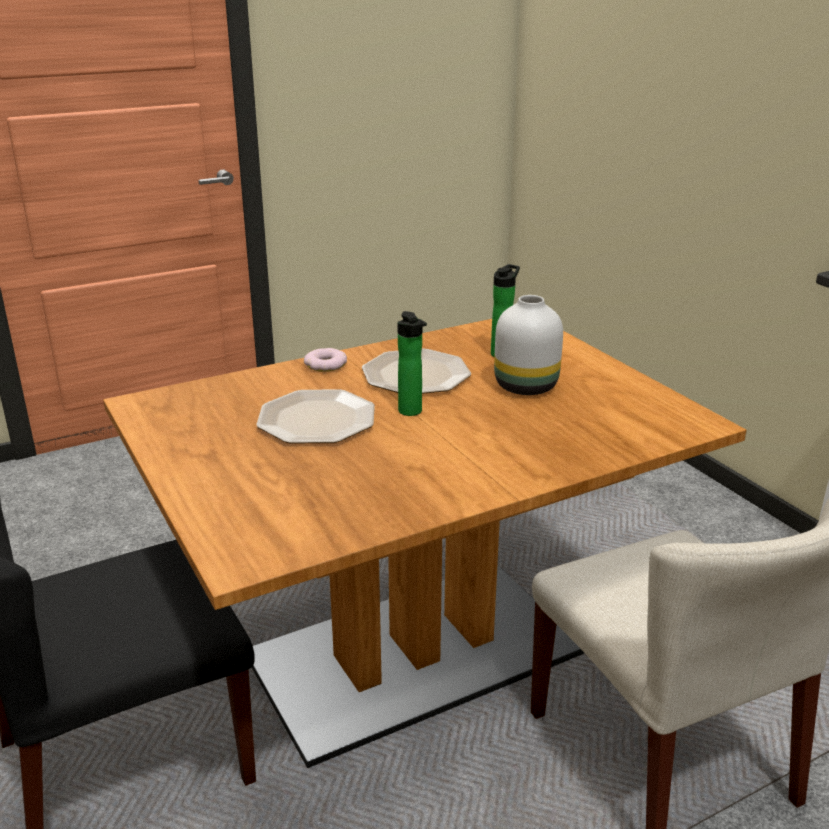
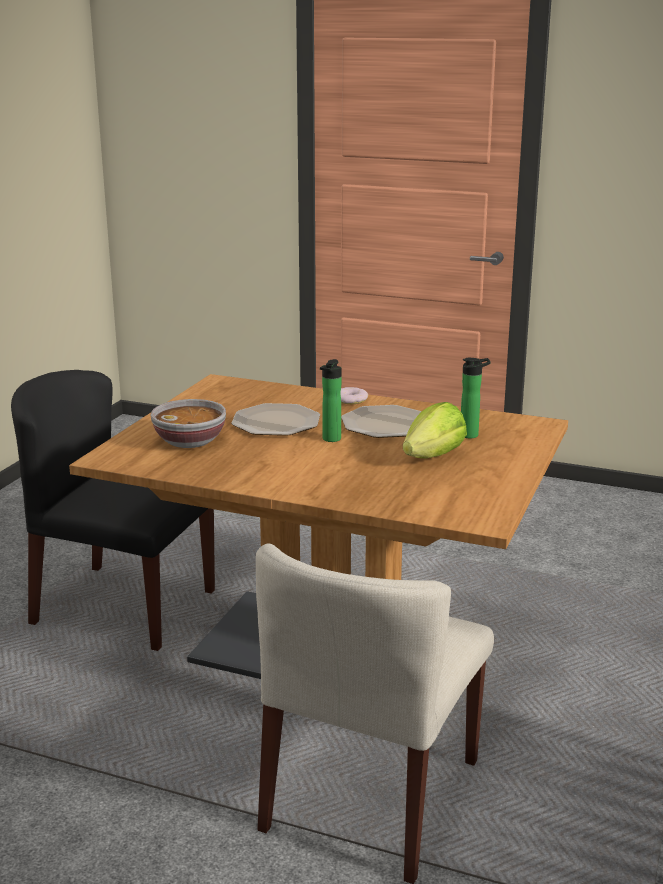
camera: 50 degrees right, 5 degrees down
white vase [494,295,563,395] -> lettuce [403,402,467,458]
none -> bowl [151,399,226,448]

